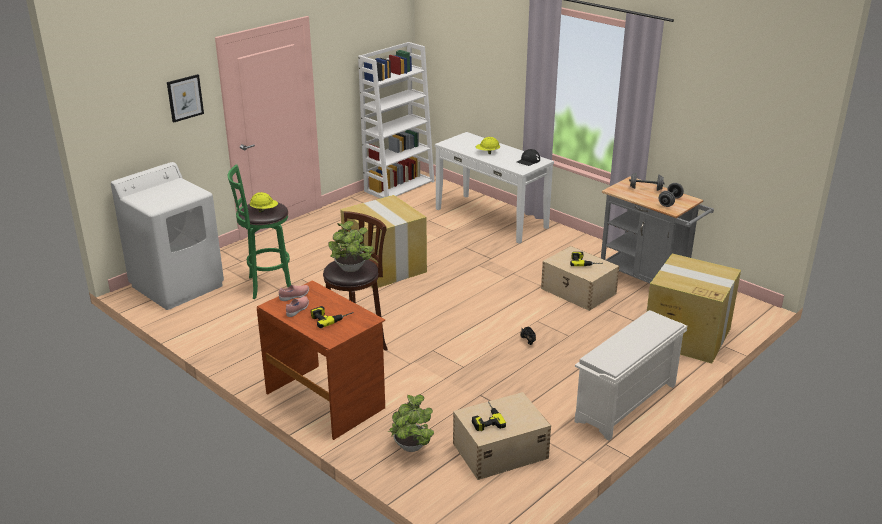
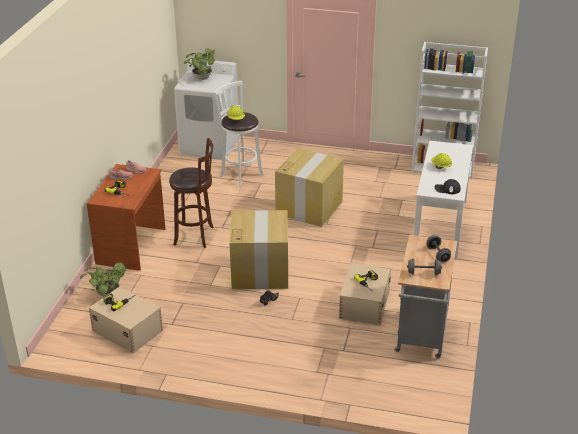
camera: 60 degrees right, 5 degrees up
picture [167,74,204,123] -> none
green stool [228,164,291,299] -> white stool [214,81,264,187]
potted plant [328,221,374,272] -> potted plant moved to [184,48,215,80]
white shoe rack [574,310,687,440] -> none
cardboard box [647,254,741,363] -> cardboard box moved to [229,210,288,289]

